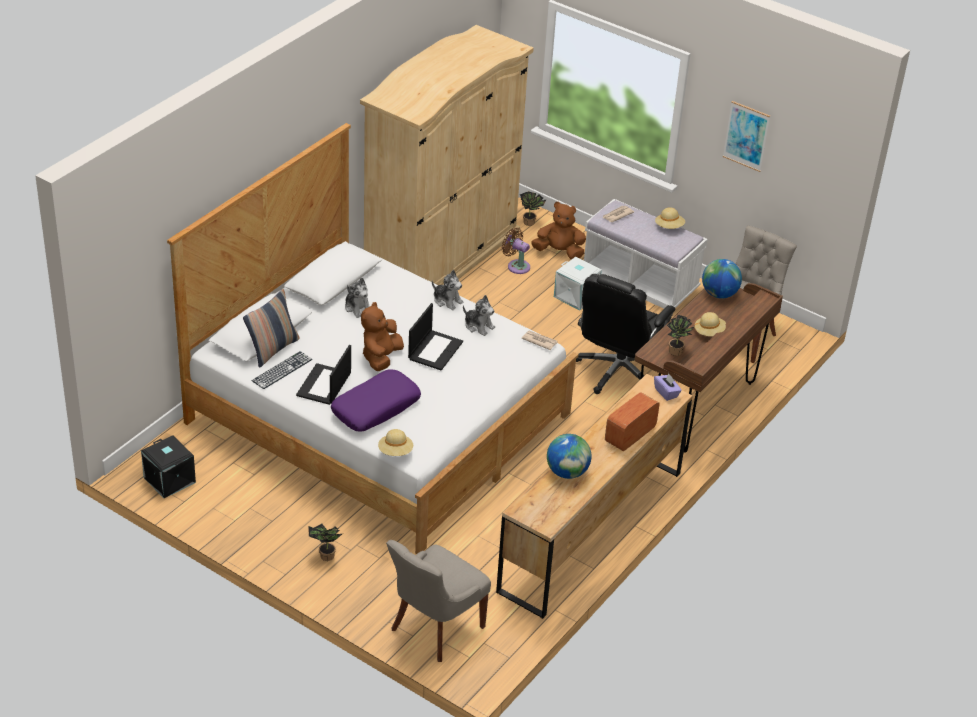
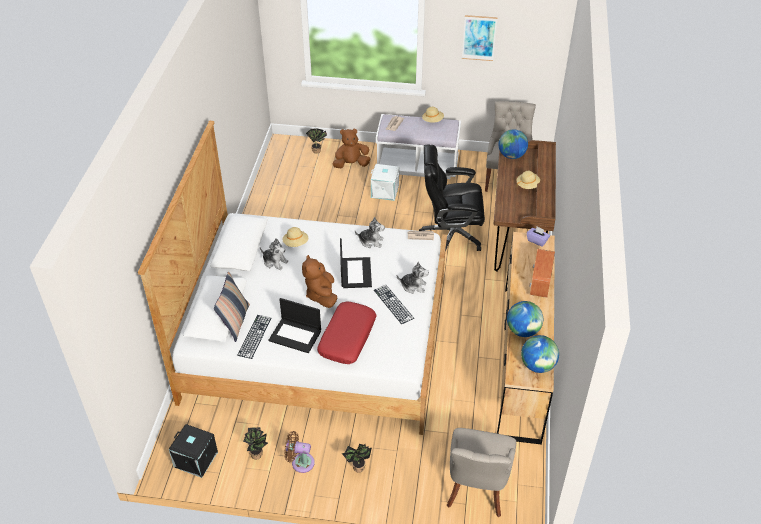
camera: 25 degrees left, 5 degrees up
laptop [296,345,351,405] -> laptop turned 60 degrees counterclockwise [268,298,321,353]
purple pillow [331,369,421,432] -> red pillow [317,301,376,364]
beige wardrobe [360,25,534,285] -> none
beige hat [378,429,413,456] -> beige hat moved to [282,227,308,247]
plush toy [432,270,464,310] -> plush toy moved to [397,262,429,294]
brown fan [502,228,530,274] -> brown fan moved to [284,431,315,473]
black office chair [576,274,675,394] -> black office chair turned 90 degrees clockwise [419,144,485,251]
potted plant [667,315,694,356] -> potted plant moved to [243,427,268,460]
none -> keyboard [374,285,414,324]
none -> globe [521,335,559,373]

